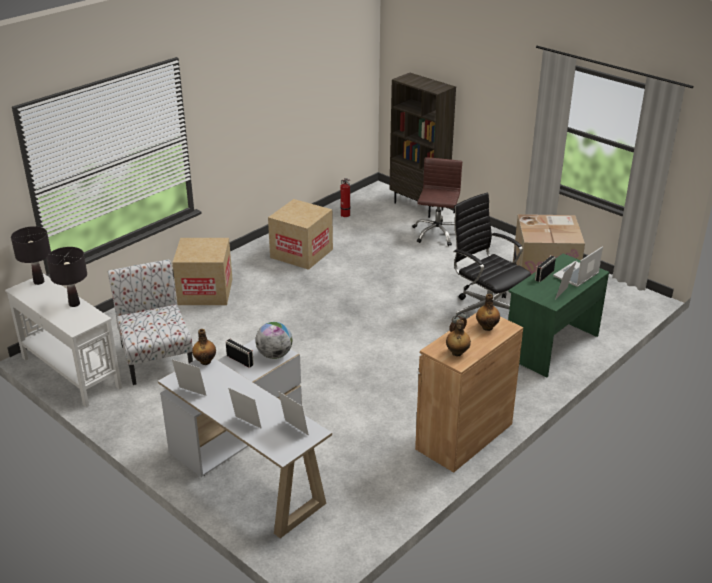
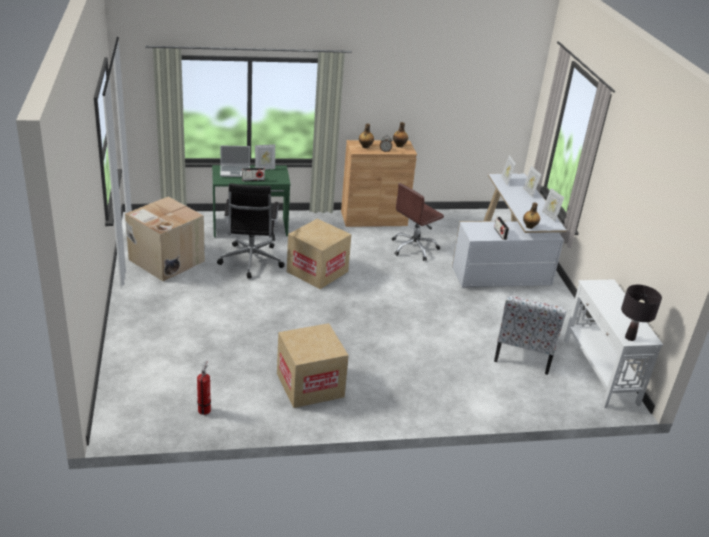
camera: 145 degrees left, 0 degrees up
black table lamp [46,247,87,307] -> none
cardboard box [172,238,232,305] -> cardboard box moved to [287,219,351,289]
globe [255,322,292,359] -> none
brown bookcase [389,73,456,218] -> none
brown office chair [412,157,462,246] -> brown office chair moved to [392,183,444,261]

